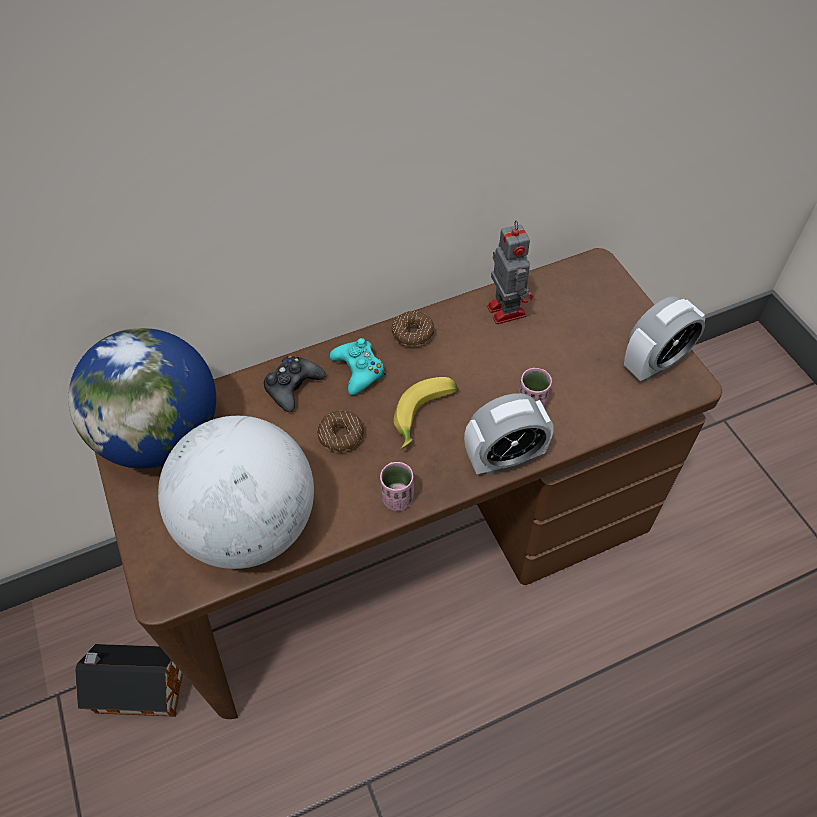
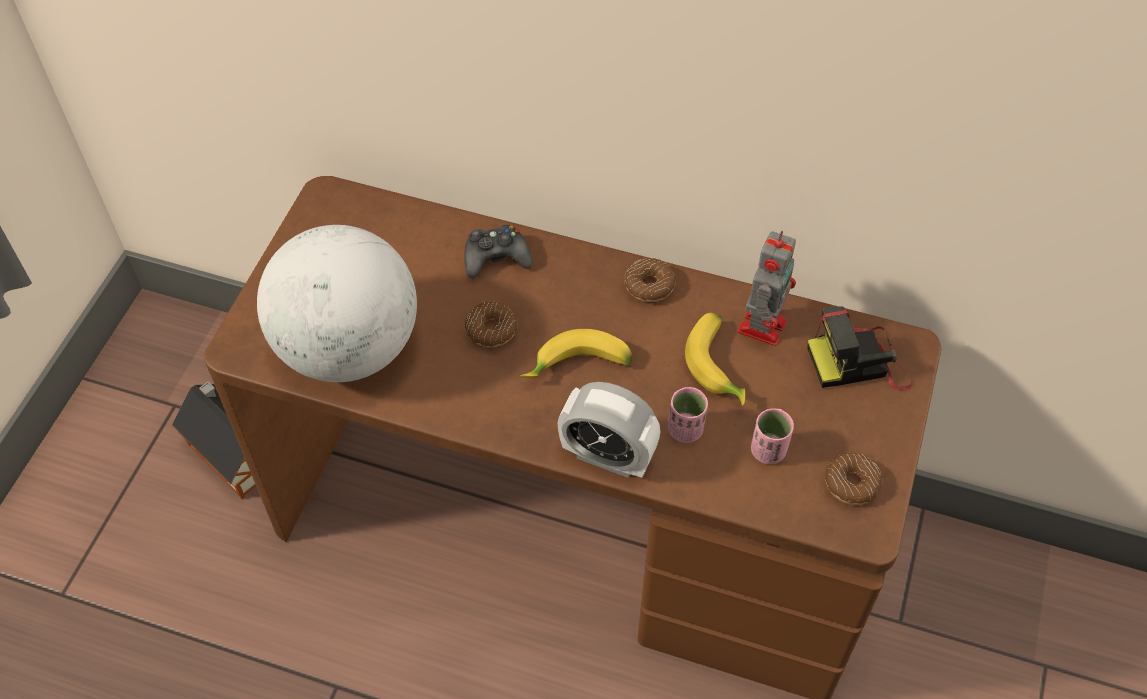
camera: 40 degrees right, 0 degrees up
globe [68,328,216,469] -> none
turquoise game controller [330,338,385,395] -> none
pink cup [380,462,414,511] -> pink cup moved to [751,408,794,464]
alarm clock [624,296,705,381] -> donut [825,453,883,505]
none -> banana [685,313,745,406]
none -> camera [807,306,912,390]

